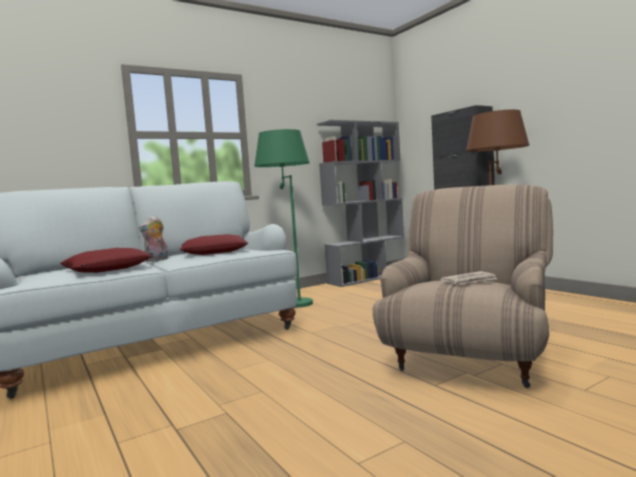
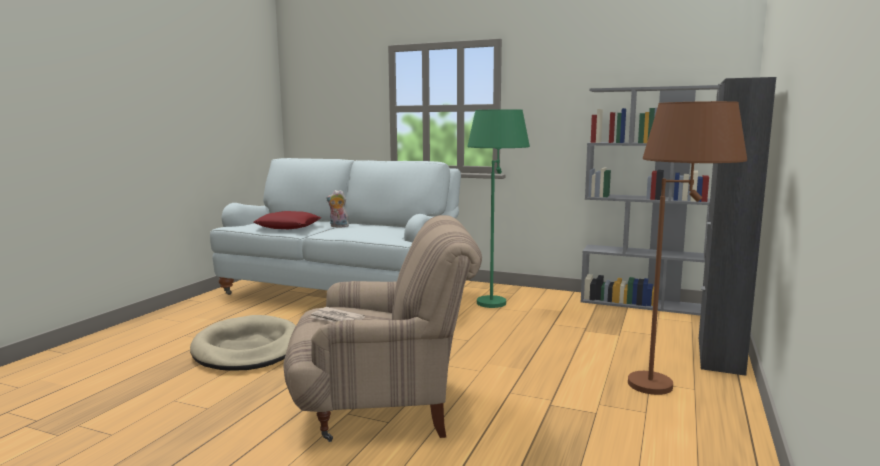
camera: 55 degrees right, 5 degrees up
red pillow [179,234,248,255] -> none
none -> beige dog bed [190,315,296,371]

